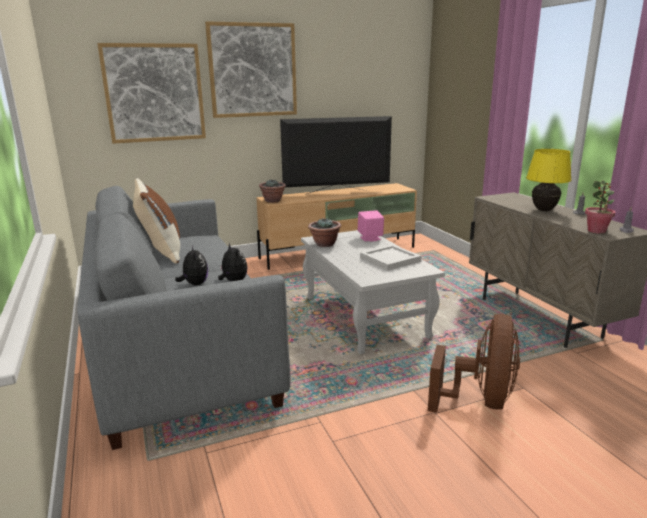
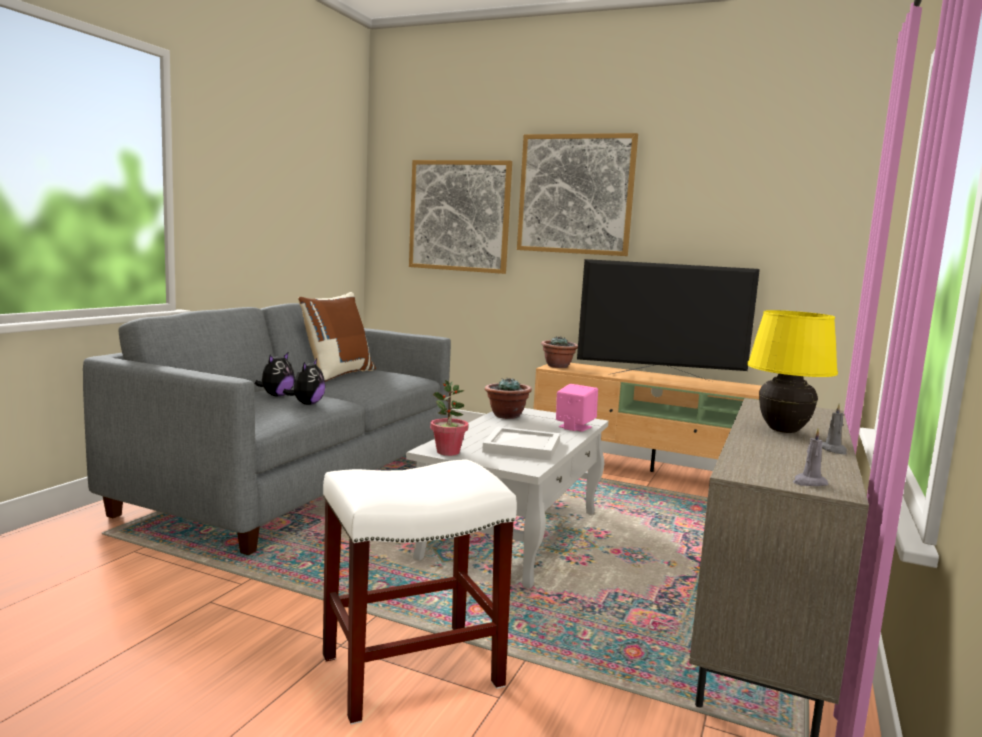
camera: 45 degrees right, 10 degrees down
television [280,116,392,195] -> television turned 150 degrees clockwise [577,259,760,380]
brown fan [428,314,520,413] -> white stool [323,459,517,725]
potted plant [585,180,615,234] -> potted plant moved to [430,380,469,456]

